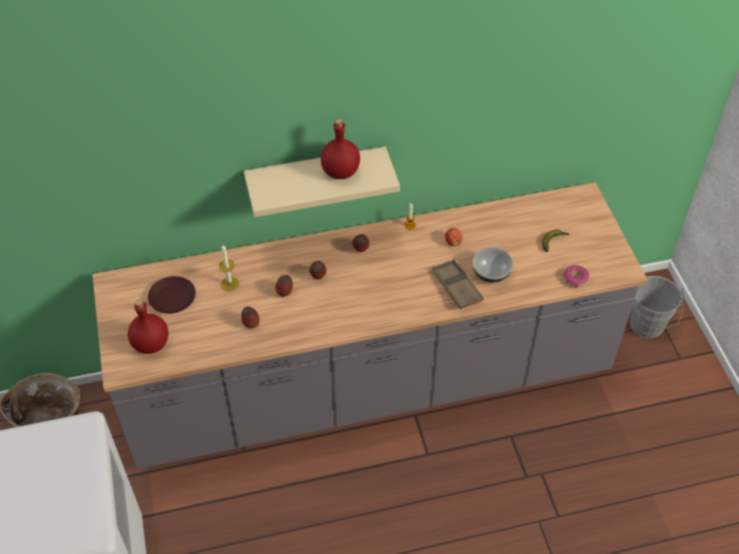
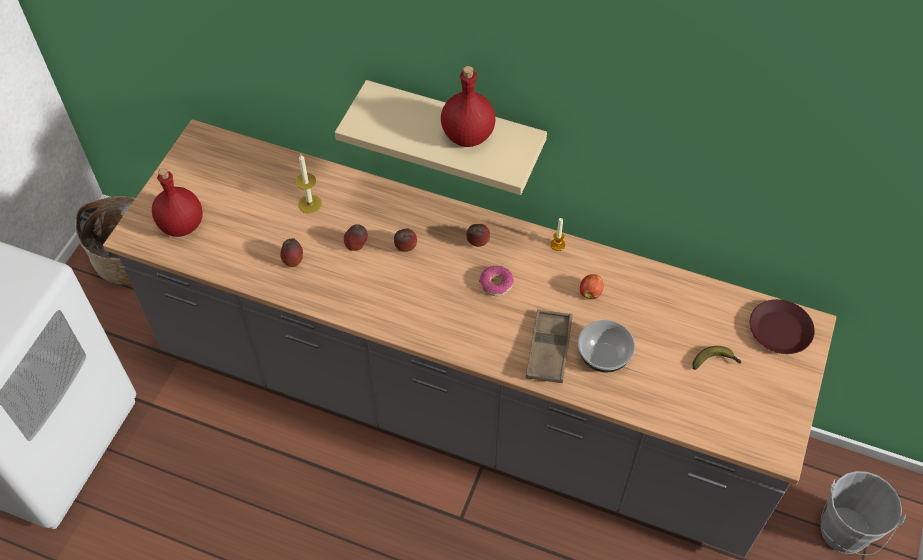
camera: 35 degrees right, 5 degrees up
brown plate [148,276,196,314] -> brown plate moved to [750,299,815,354]
donut [563,265,589,287] -> donut moved to [479,266,514,296]

